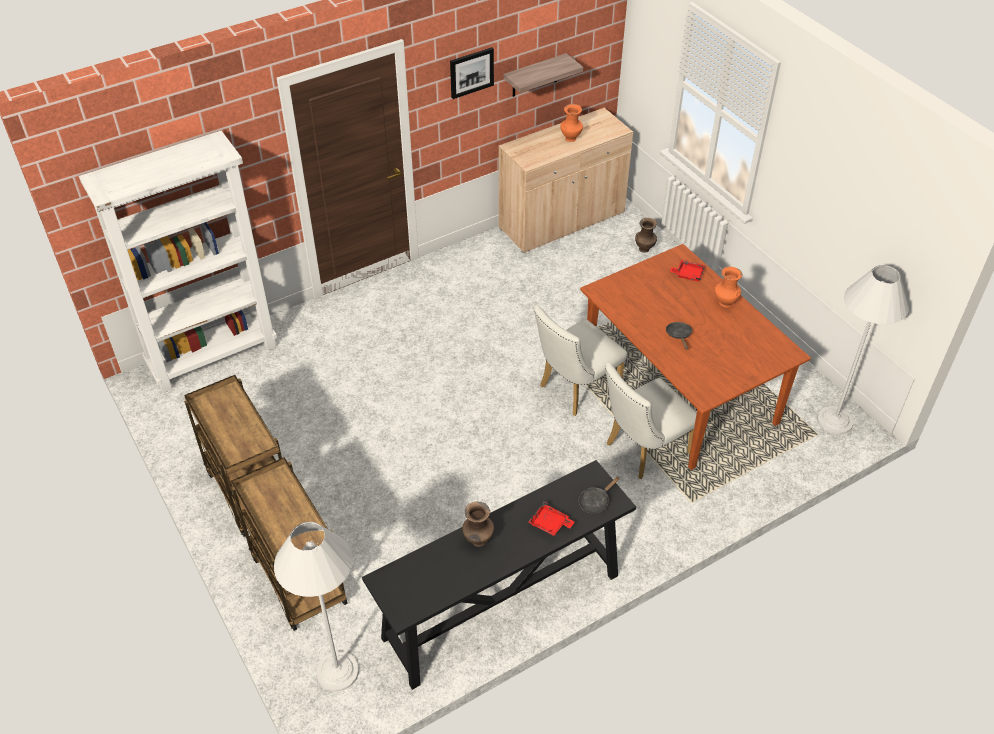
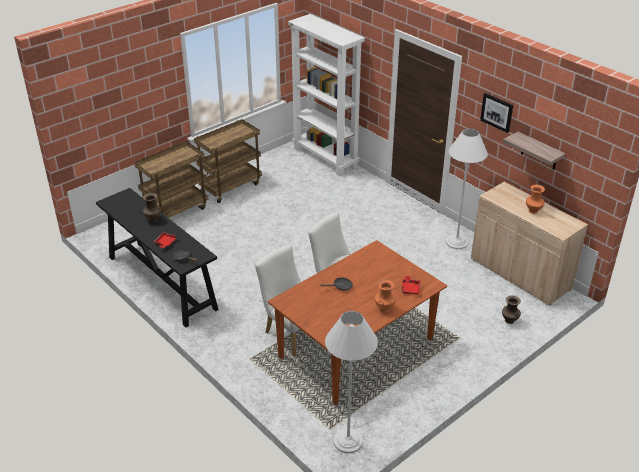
camera: 80 degrees right, 10 degrees down
white floor lamp [274,522,359,692] -> white floor lamp moved to [446,128,488,249]

